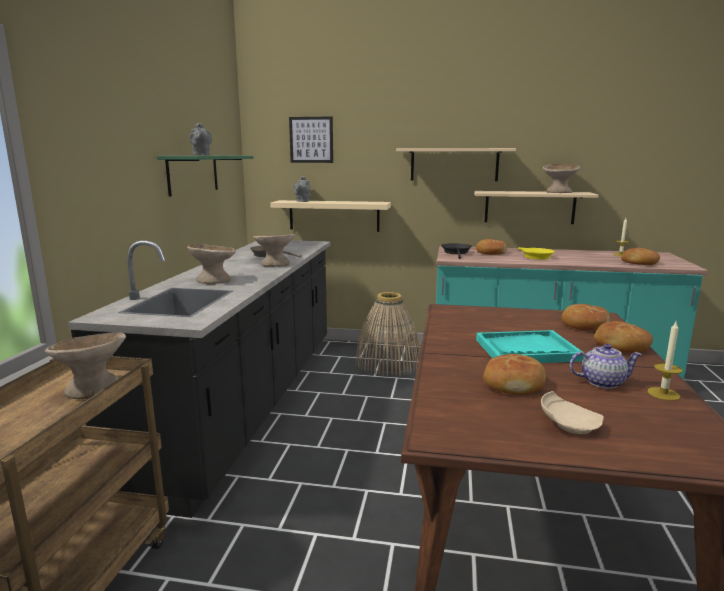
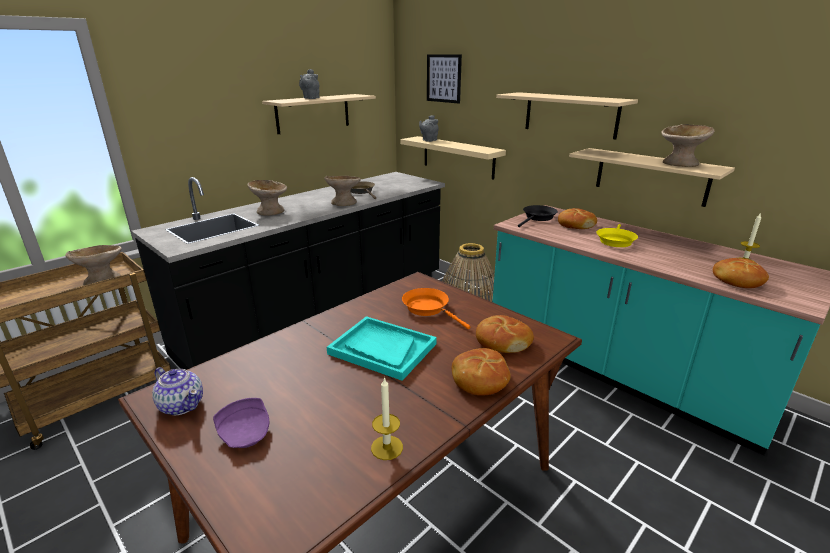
camera: 35 degrees right, 10 degrees up
green shelf [157,156,253,197] -> beige shelf [262,94,376,134]
bread [483,354,546,394] -> none
beige plate [541,391,604,434] -> purple plate [213,398,270,448]
teapot [569,344,642,389] -> teapot moved to [152,367,203,415]
none -> orange frying pan [402,288,470,329]

